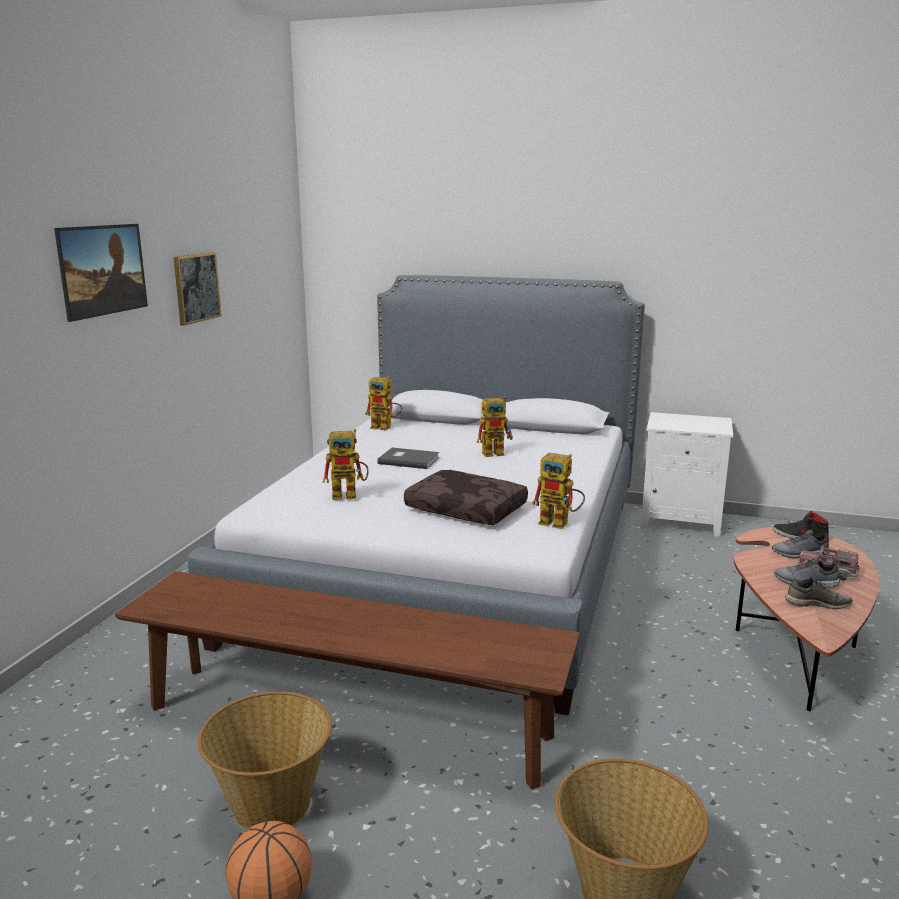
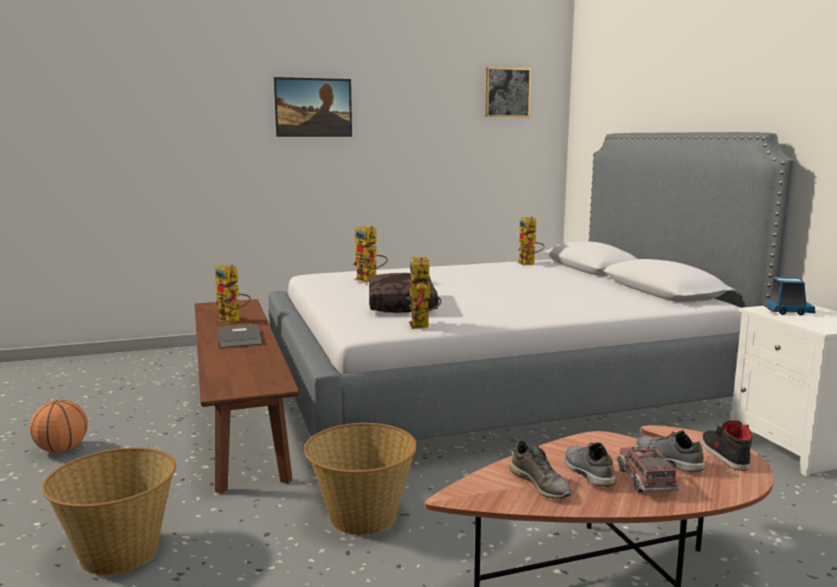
camera: 55 degrees right, 5 degrees down
picture [174,252,221,326] -> picture moved to [485,67,531,117]
basket [198,691,332,830] -> basket moved to [304,423,417,535]
grey book [377,447,440,469] -> grey book moved to [217,324,262,348]
toy robot [477,396,513,457] -> toy robot moved to [215,264,251,323]
none -> toy truck [764,277,816,315]

